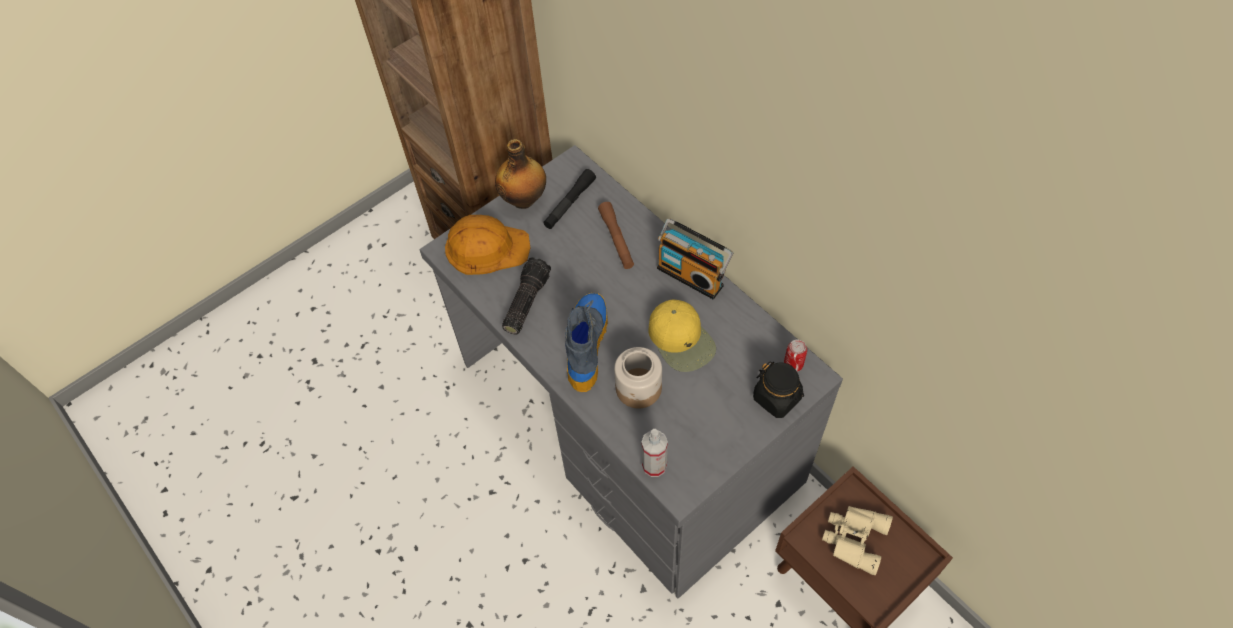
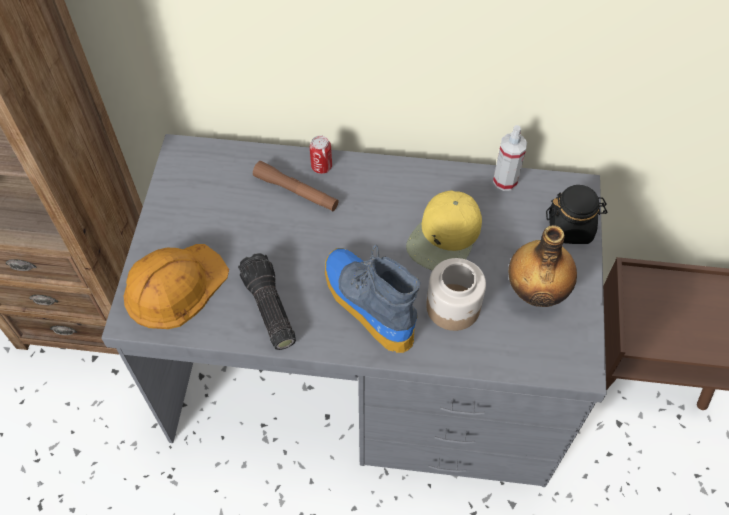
camera: 45 degrees left, 0 degrees up
bottle [495,139,546,209] -> bottle moved to [508,225,577,307]
black flashlight [543,169,596,229] -> none
spray bottle [642,429,668,477] -> spray bottle moved to [493,125,527,191]
yellow cap [648,300,716,372] -> yellow cap turned 105 degrees clockwise [406,190,482,271]
radio [657,219,733,299] -> none
can [784,339,807,372] -> can moved to [310,135,332,174]
beige binoculars [822,506,893,575] -> none

